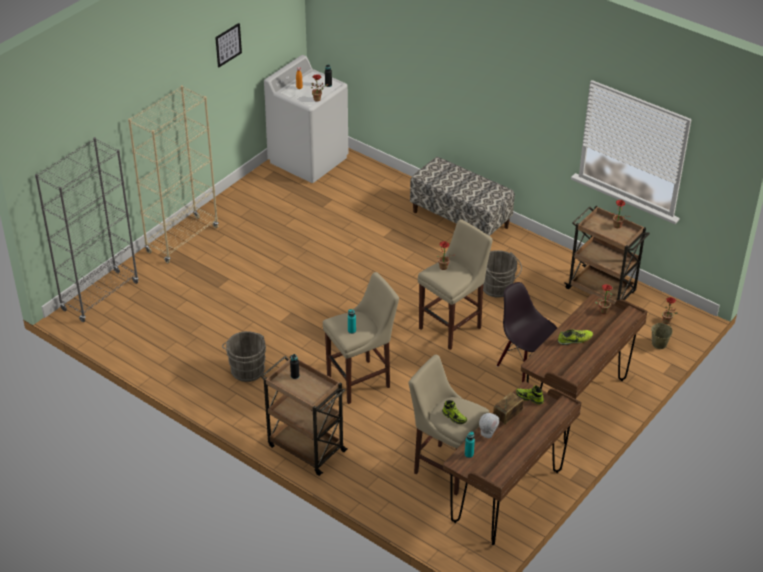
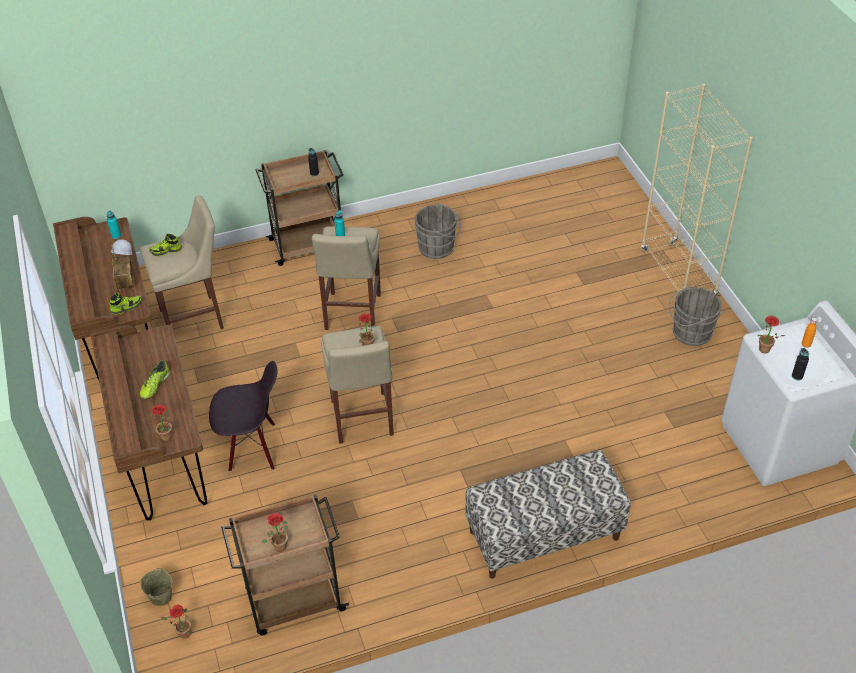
camera: 125 degrees right, 5 degrees up
grey bookcase [35,137,139,322] -> none
picture [215,23,242,67] -> none
grey bucket [483,250,522,298] -> grey bucket moved to [669,286,722,346]

